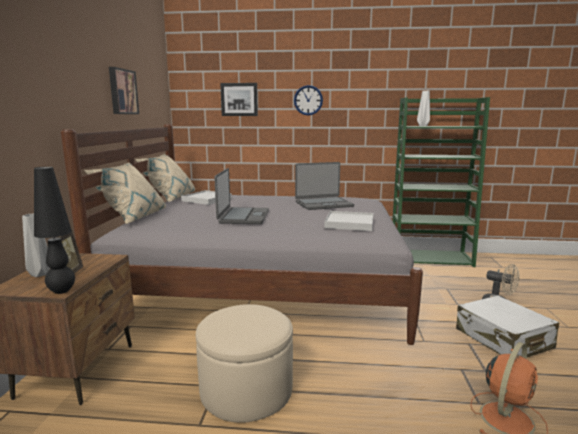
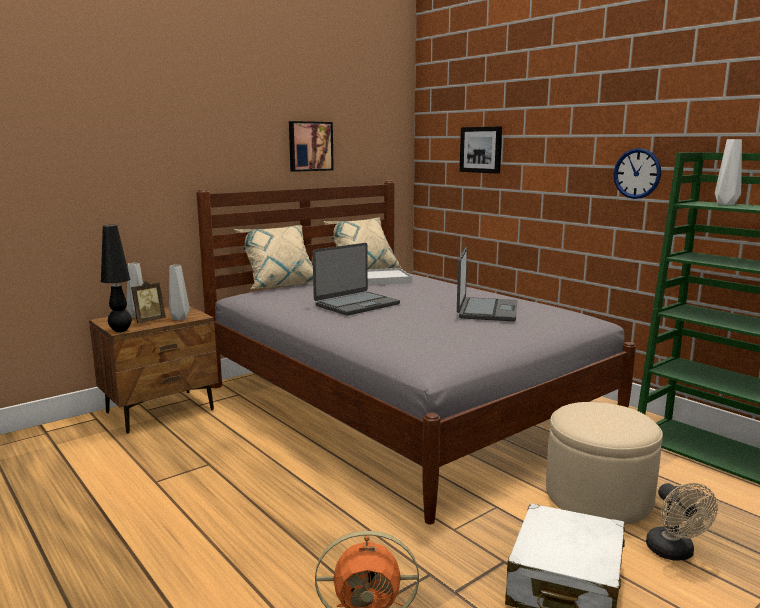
camera: 45 degrees right, 0 degrees up
beige ottoman [196,304,293,423] -> beige ottoman moved to [546,402,663,524]
wall clock [294,85,323,116] -> wall clock moved to [614,148,661,199]
laptop [295,162,354,210] -> laptop turned 105 degrees counterclockwise [457,247,517,321]
white tray [324,211,373,231] -> none
none -> grey vase [169,265,190,321]

